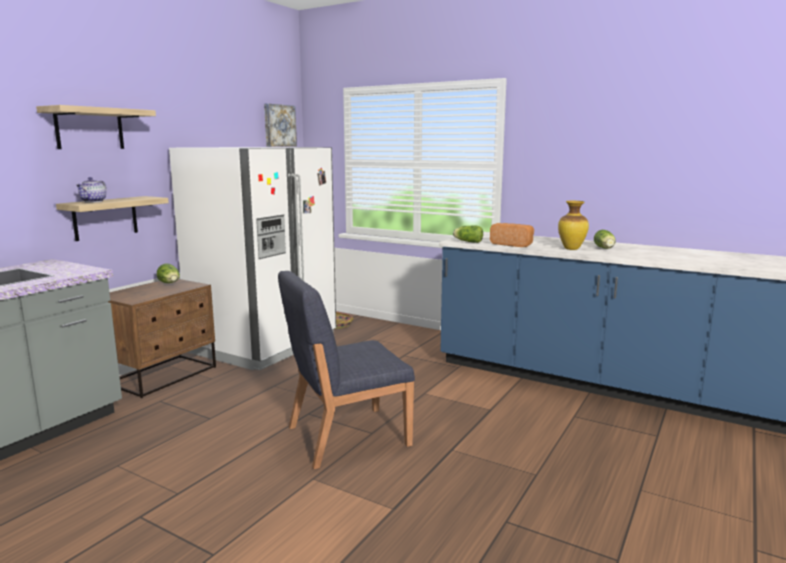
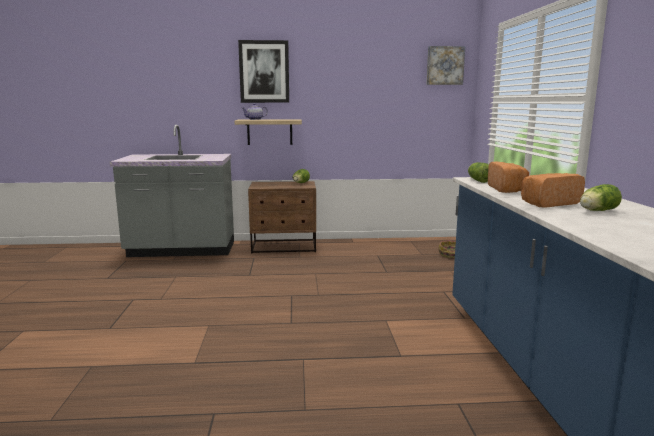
camera: 55 degrees right, 0 degrees up
shelf [36,105,156,149] -> picture [238,40,289,103]
white fridge [169,147,336,370] -> none
blue chair [278,271,415,469] -> none
vase [558,201,589,250] -> bread [521,173,585,208]

